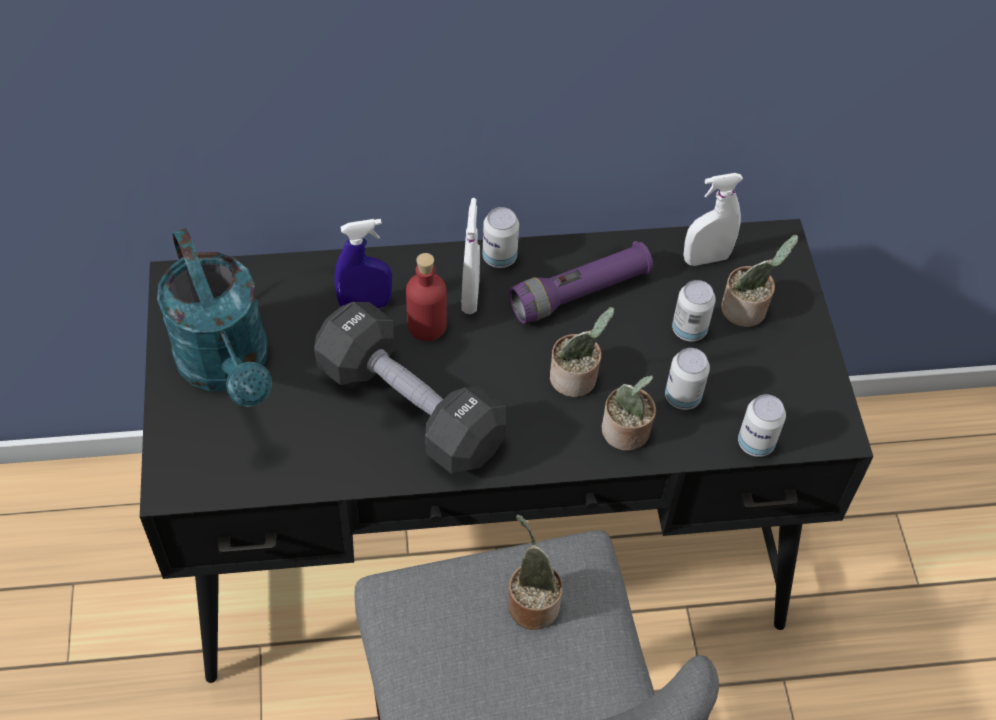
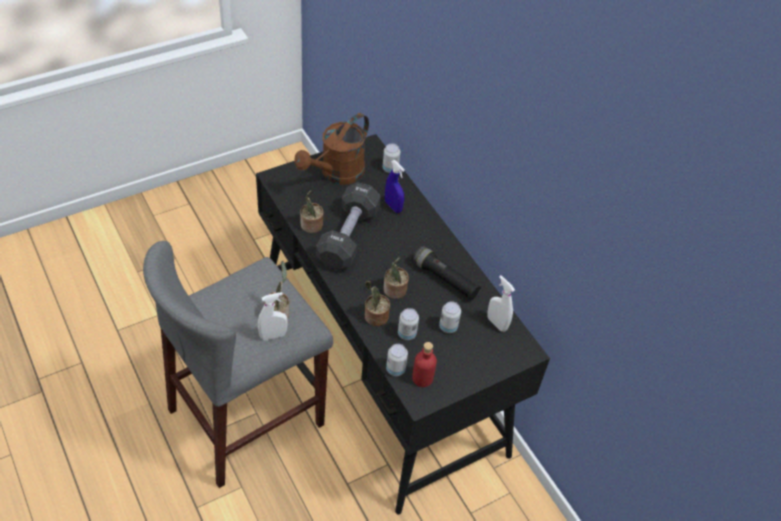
camera: 65 degrees right, 5 degrees down
turquoise watering can [157,228,272,407] -> brown watering can [294,113,369,185]
red bottle [406,253,447,341] -> red bottle moved to [412,342,437,387]
white spray bottle [461,198,480,314] -> white spray bottle moved to [258,292,288,341]
can [483,207,519,268] -> can moved to [383,143,400,173]
purple flashlight [509,241,653,324] -> black flashlight [412,245,481,300]
potted plant [721,235,798,327] -> potted plant moved to [300,190,324,233]

